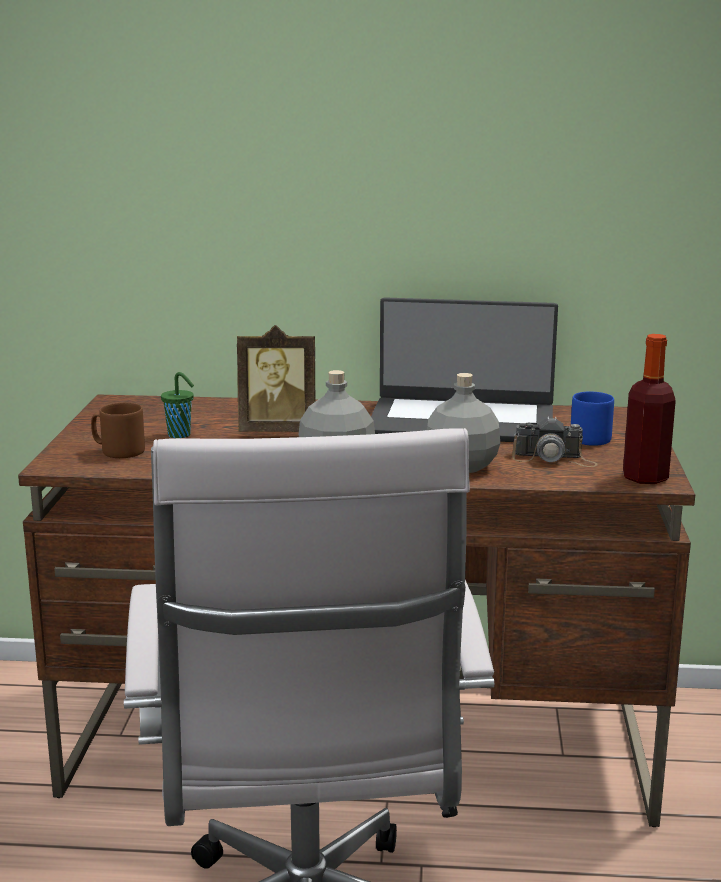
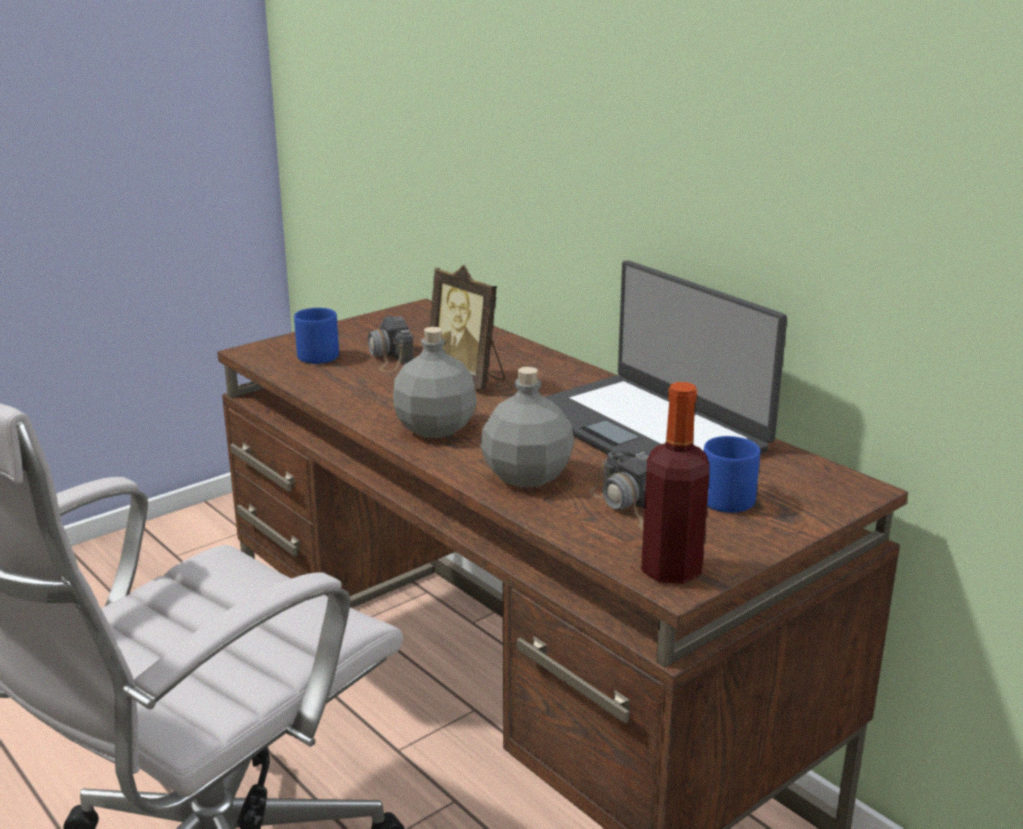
camera: 45 degrees right, 5 degrees up
brown mug [91,402,145,458] -> blue mug [294,308,339,364]
green cup [161,372,194,438] -> camera [368,316,414,372]

